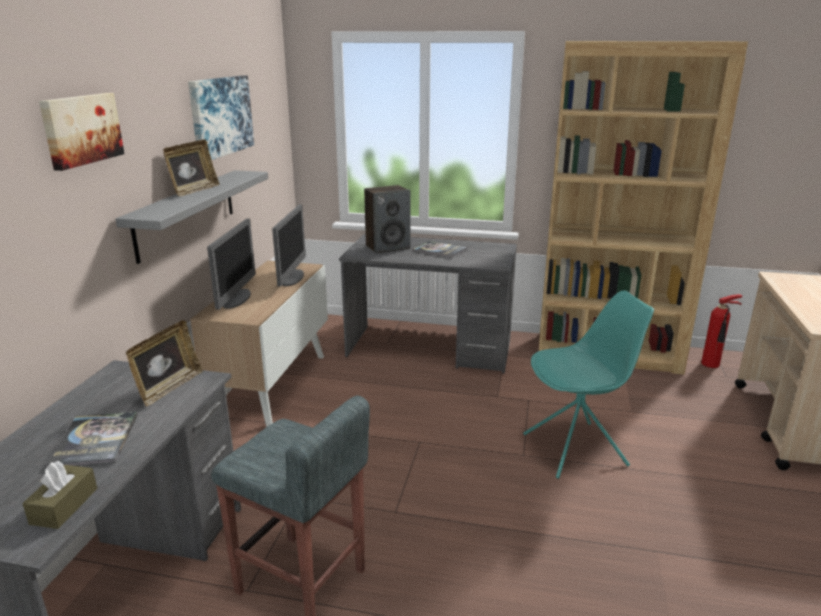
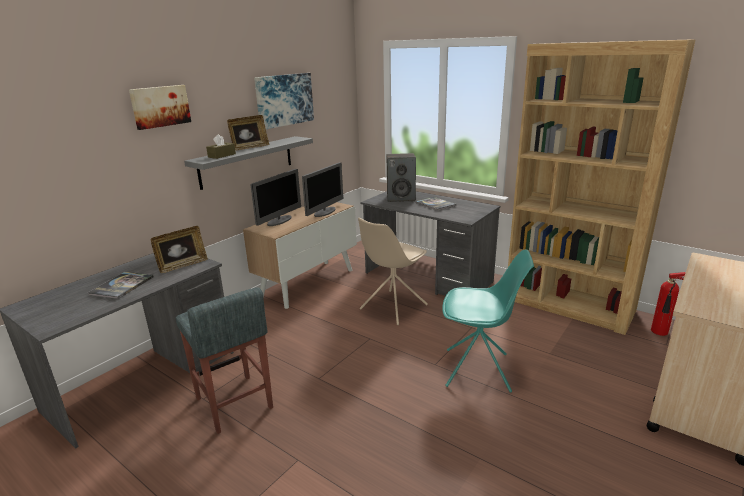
camera: 25 degrees right, 0 degrees up
brown tissue box [22,461,97,529] -> brown tissue box moved to [206,134,236,159]
none -> beige chair [358,218,428,325]

